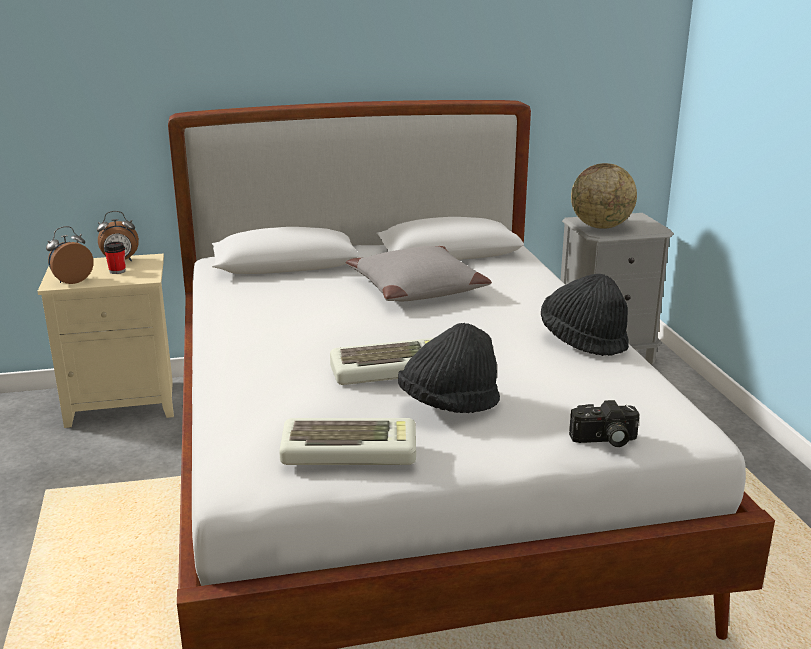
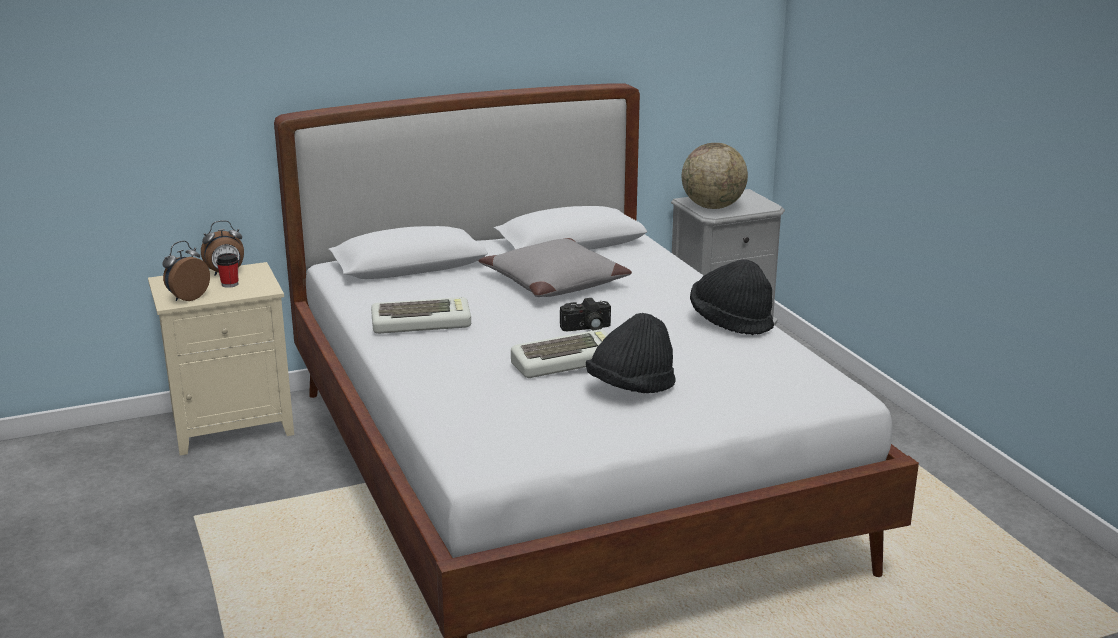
camera: 10 degrees left, 0 degrees up
keyboard [279,418,416,465] -> keyboard moved to [371,297,471,334]
camera [569,400,639,447] -> camera moved to [560,298,611,331]

